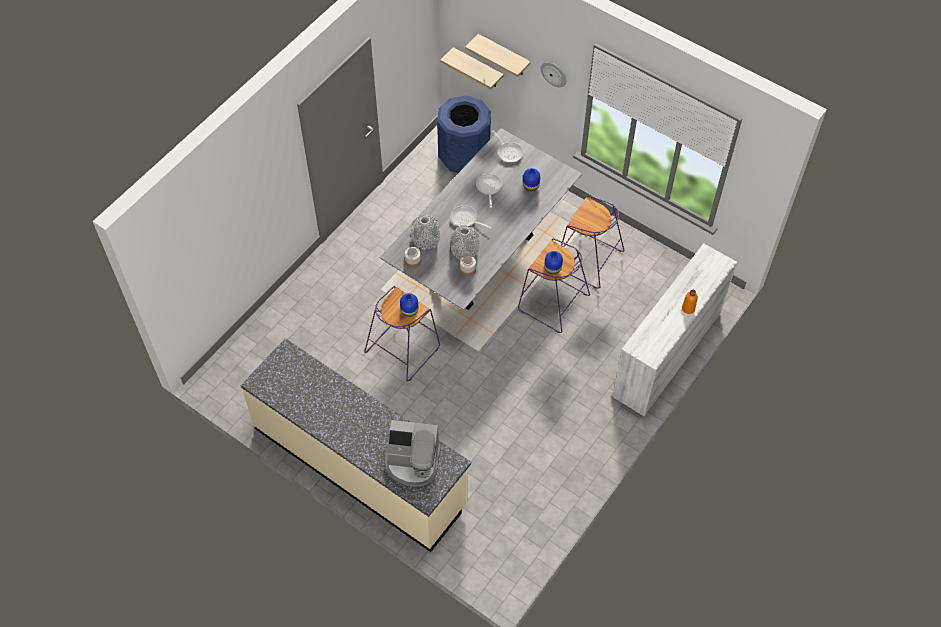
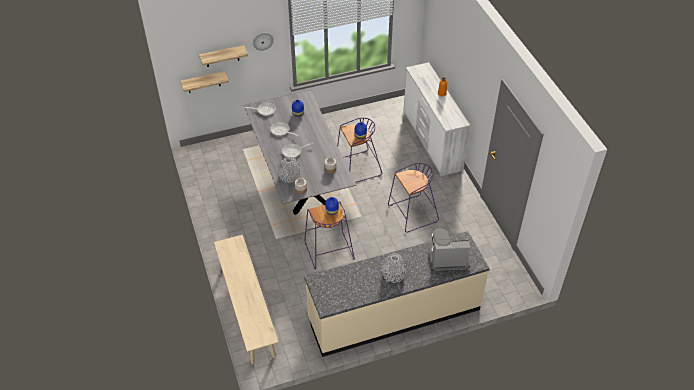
camera: 55 degrees left, 10 degrees down
coffee machine [385,420,441,487] -> coffee machine turned 135 degrees counterclockwise [429,229,470,271]
blue trash can [437,95,491,173] -> none
grey vase [450,225,479,259] -> grey vase moved to [382,254,407,283]
purple stool [561,196,625,289] -> purple stool moved to [388,163,439,232]
none -> beige bench [214,235,279,364]

